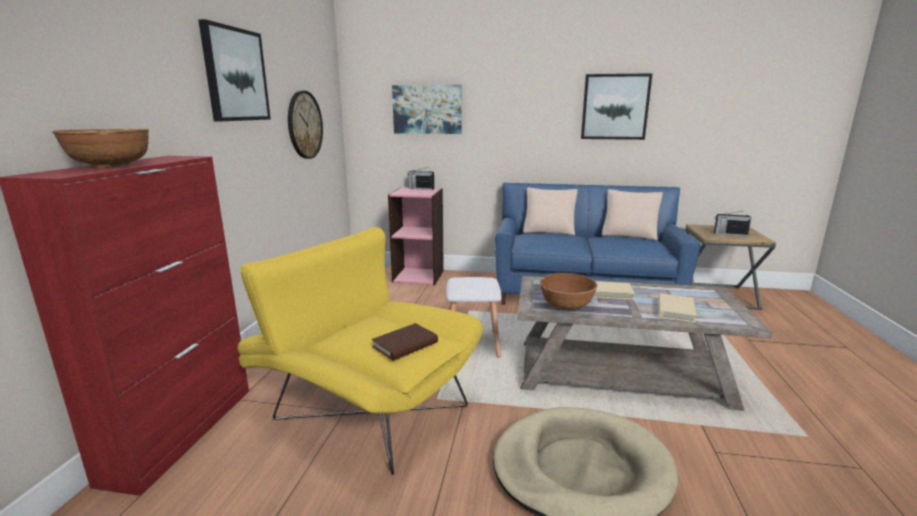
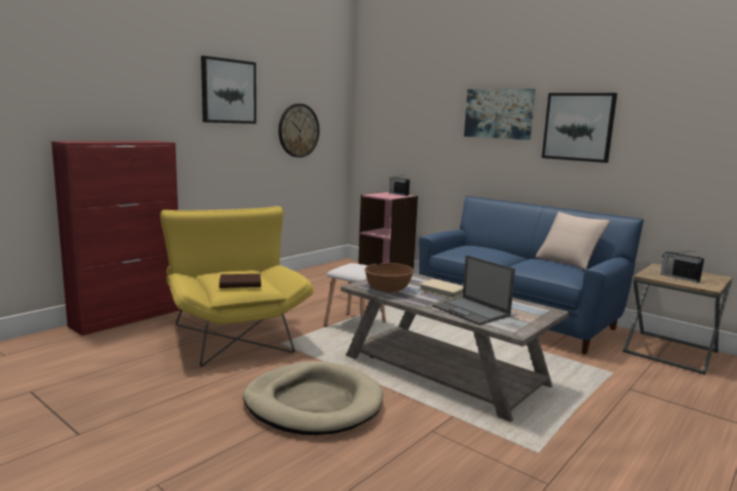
camera: 30 degrees right, 5 degrees down
brown bowl [52,129,149,168] -> none
picture [392,85,462,134] -> picture moved to [464,89,535,140]
beige pillow [523,188,578,235] -> none
beige book [658,294,697,323] -> laptop [432,255,515,325]

